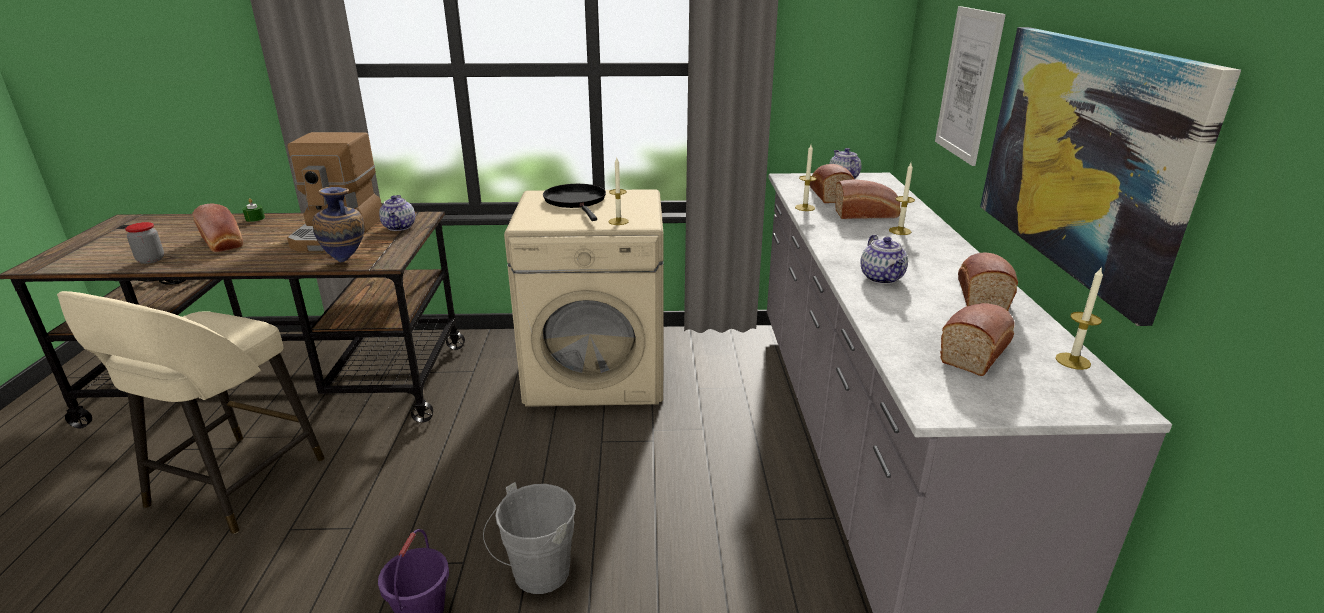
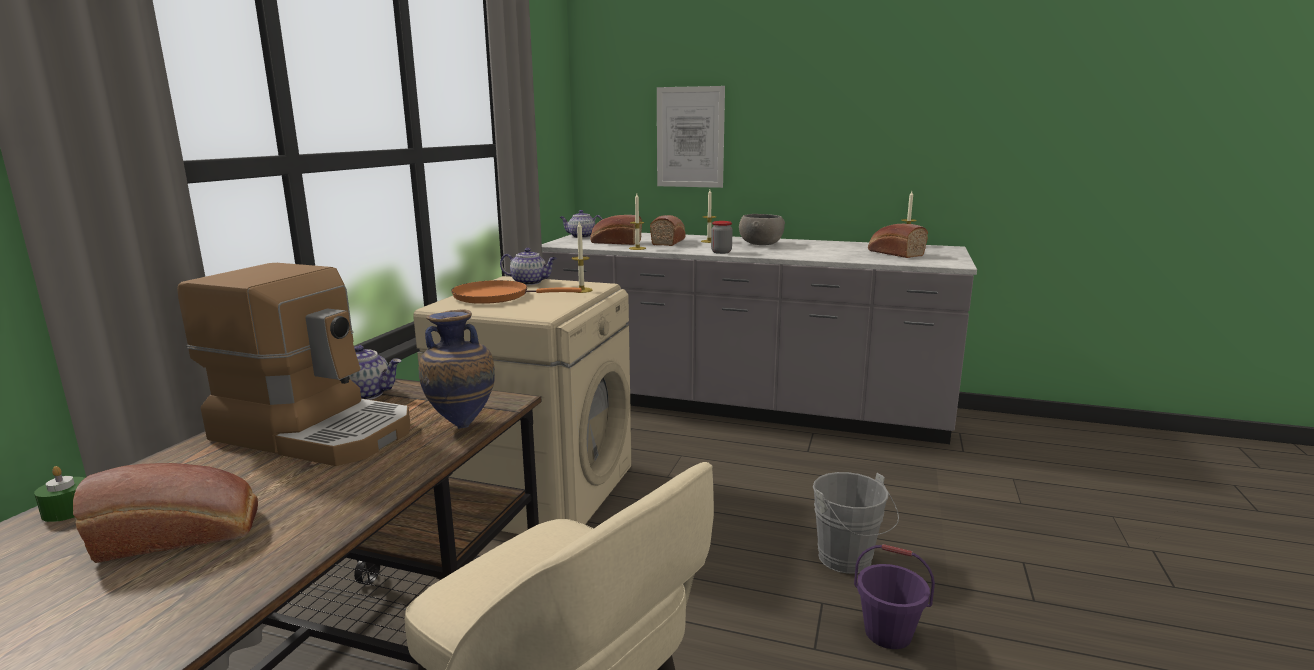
camera: 70 degrees left, 10 degrees down
jar [125,222,164,264] -> jar moved to [711,221,733,254]
black frying pan [543,184,606,221] -> orange frying pan [451,280,582,304]
teapot [860,234,908,284] -> teapot moved to [500,248,556,285]
bread [958,253,1018,311] -> none
picture [980,27,1241,326] -> none
none -> grey bowl [739,214,785,245]

